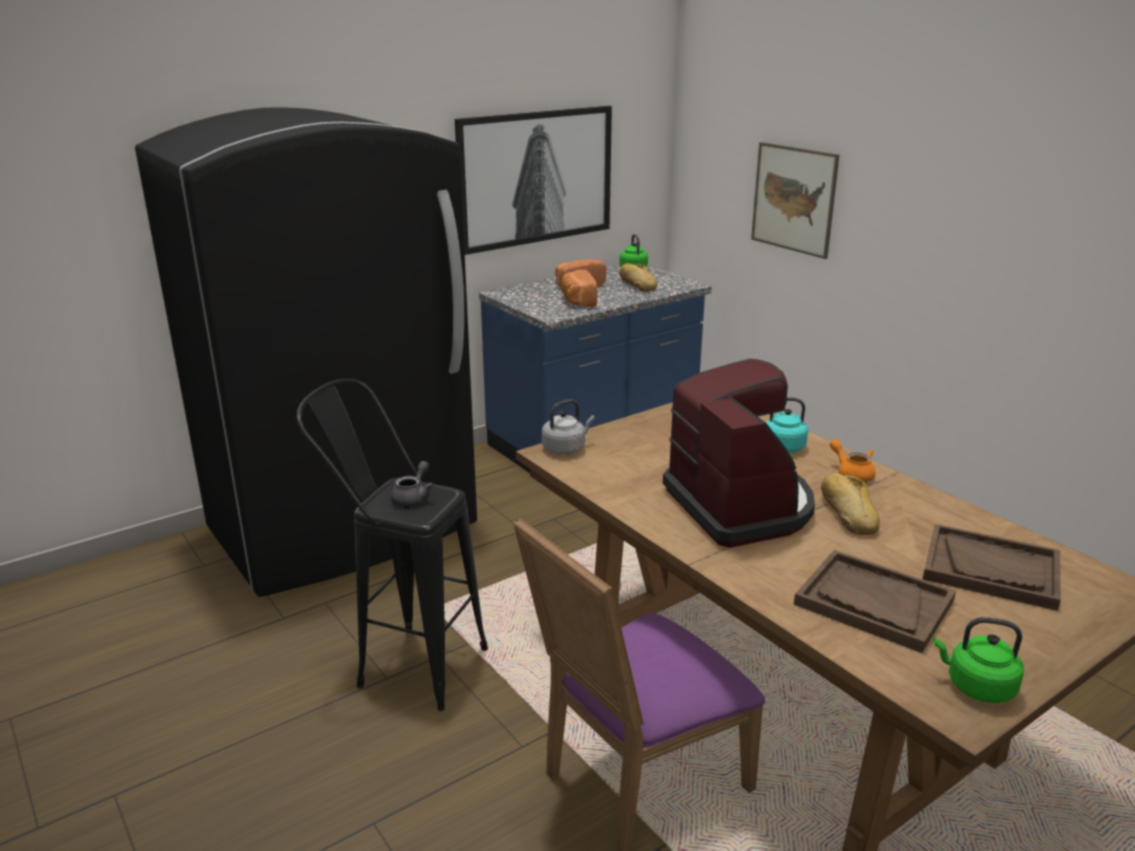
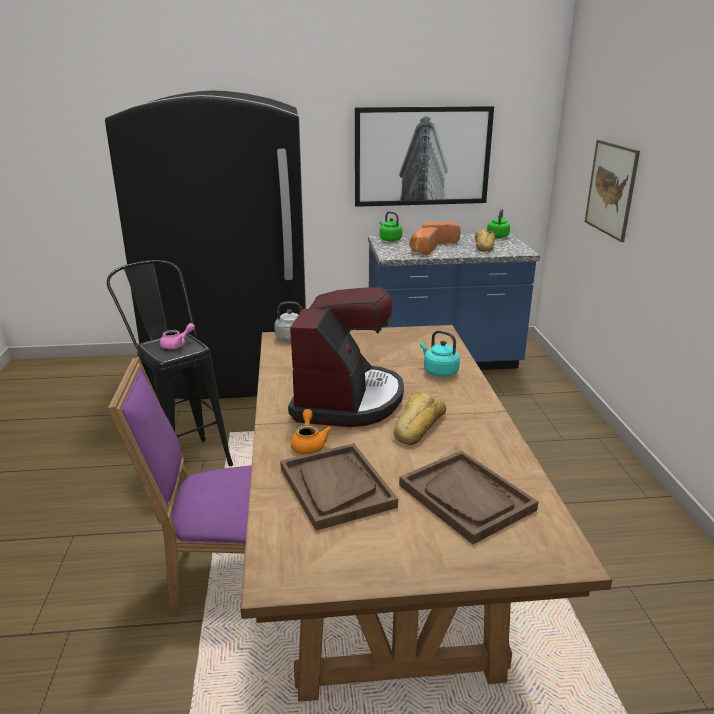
camera: 30 degrees right, 0 degrees up
grey teapot [390,461,434,507] -> pink teapot [160,323,195,349]
orange teapot [830,439,875,482] -> orange teapot moved to [291,409,332,454]
green kettle [933,617,1024,703] -> green kettle moved to [379,211,402,241]

